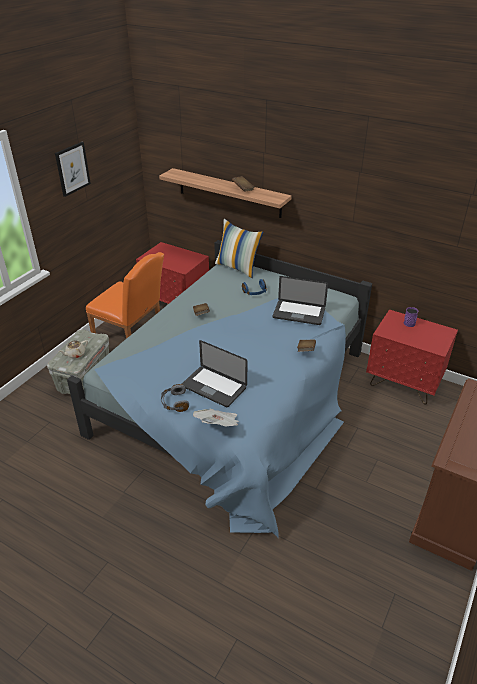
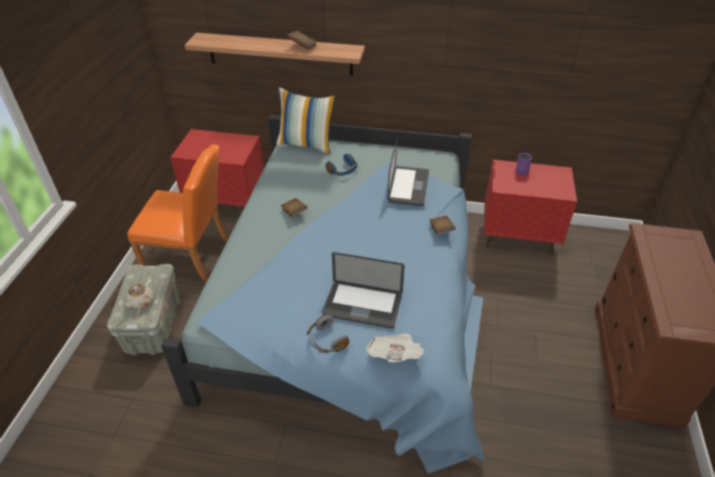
camera: 20 degrees left, 5 degrees up
picture [55,142,91,197] -> none
laptop [273,276,328,325] -> laptop turned 75 degrees counterclockwise [388,138,429,206]

